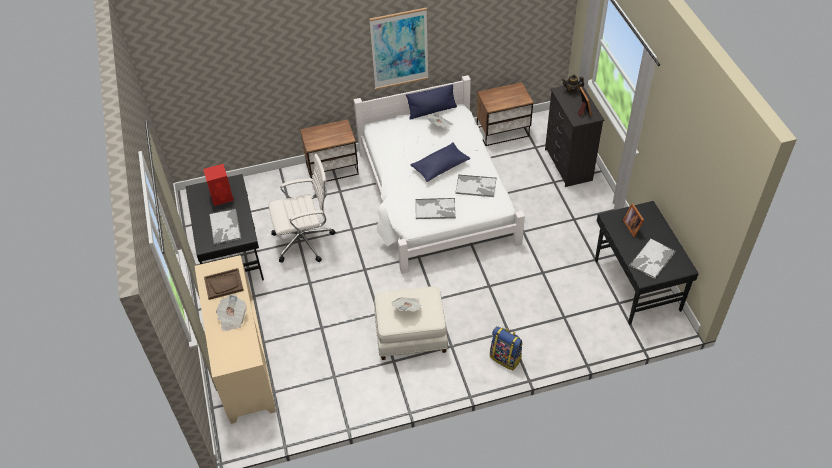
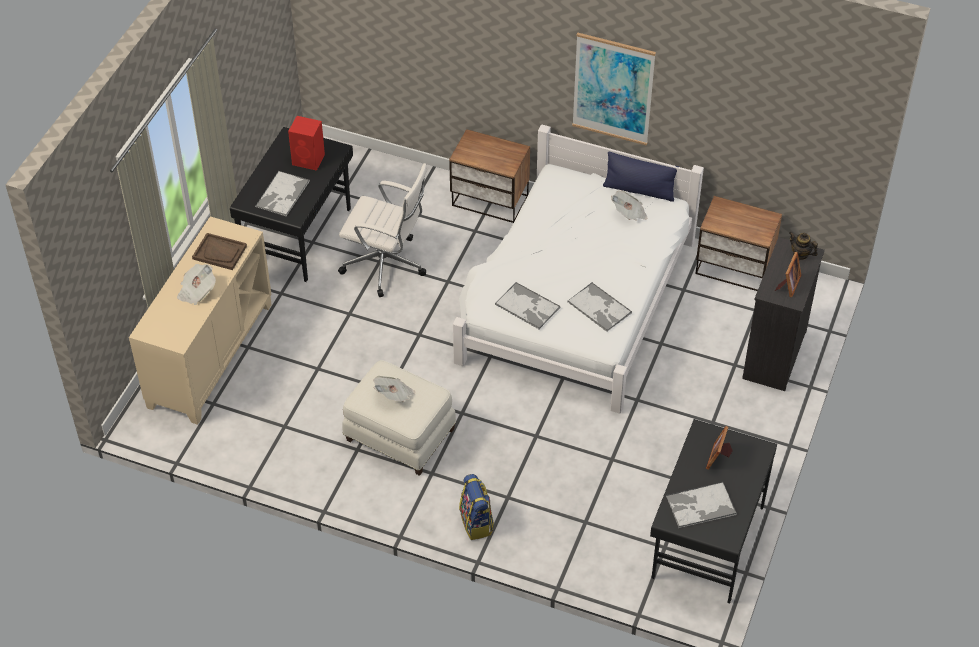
camera: 35 degrees right, 0 degrees up
blue pillow [410,142,470,182] -> none

